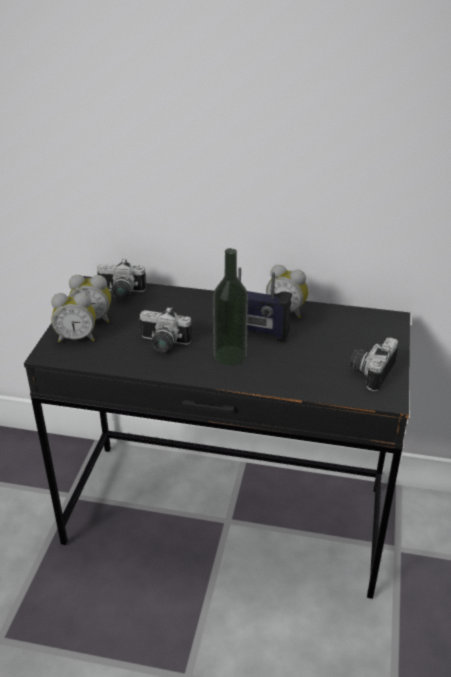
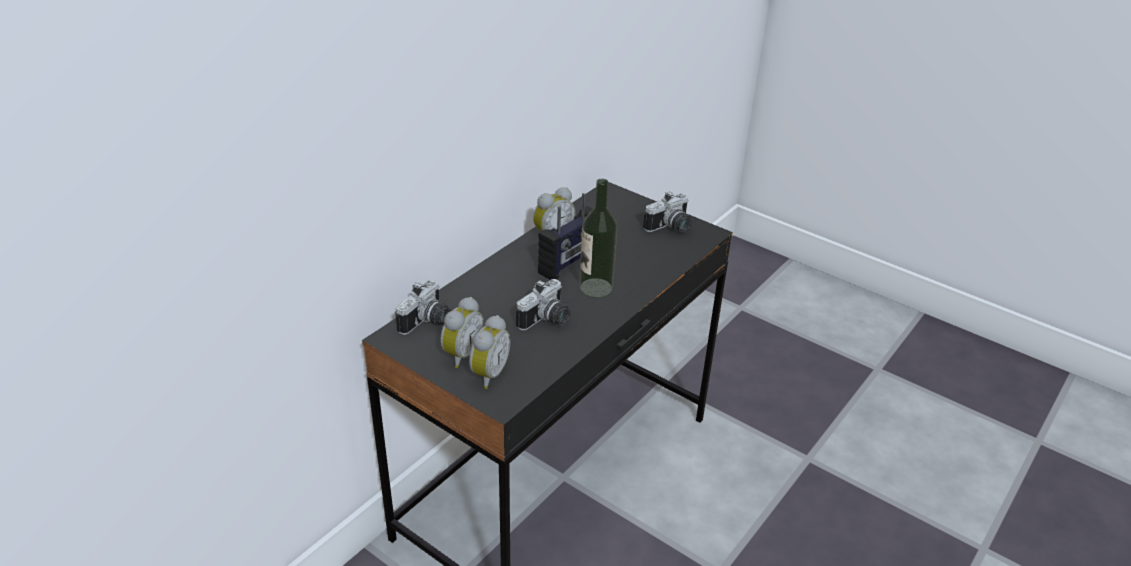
camera: 65 degrees left, 0 degrees up
camera [350,337,398,391] -> camera turned 90 degrees counterclockwise [643,191,692,232]

